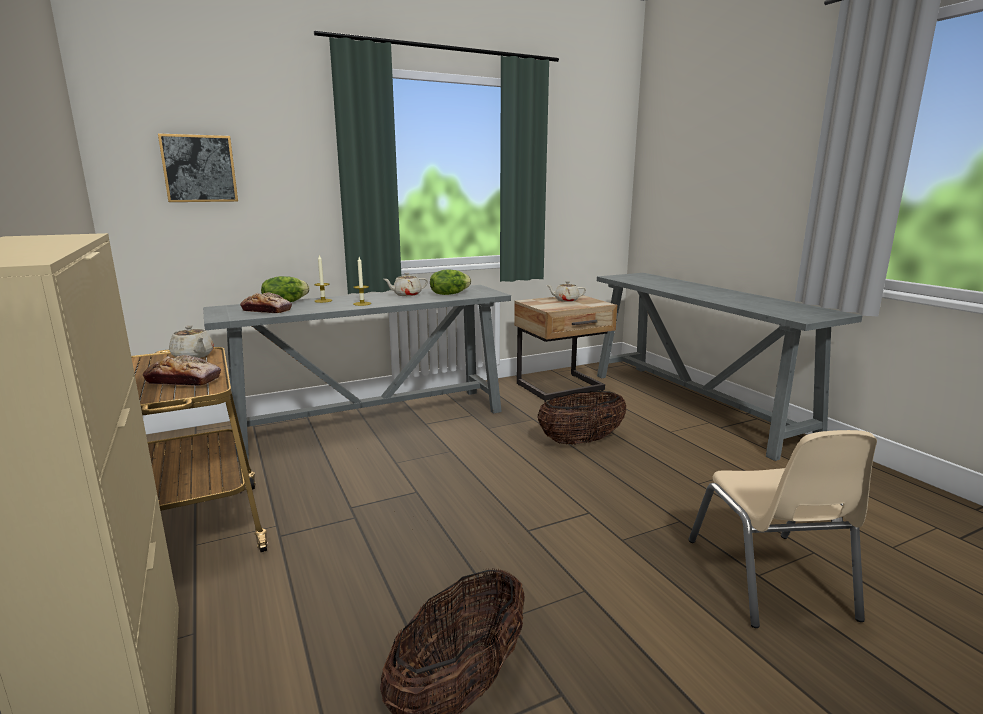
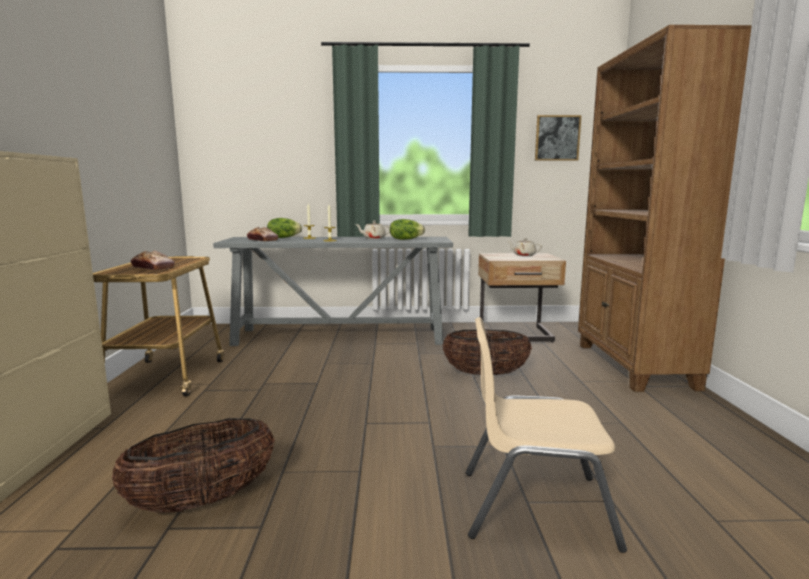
camera: 25 degrees right, 5 degrees down
picture [158,133,238,202] -> picture moved to [535,115,581,161]
beige teapot [169,325,214,358] -> none
grey console table [597,273,863,461] -> brown bookcase [578,25,752,392]
beige chair [688,430,877,628] -> beige chair turned 75 degrees clockwise [466,317,627,553]

